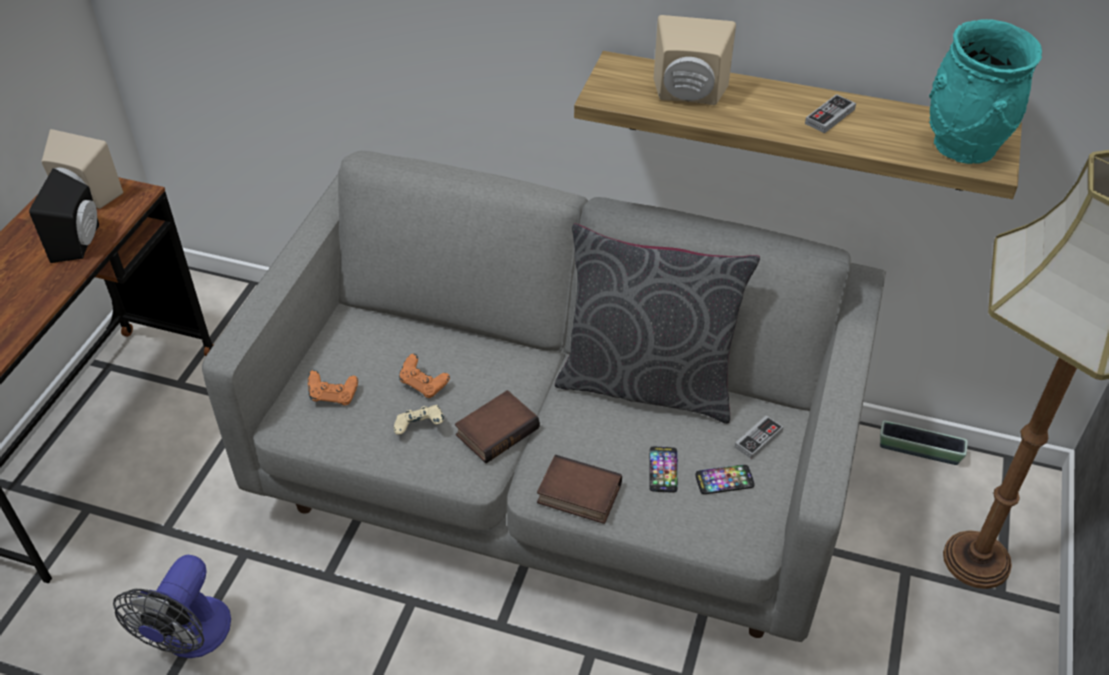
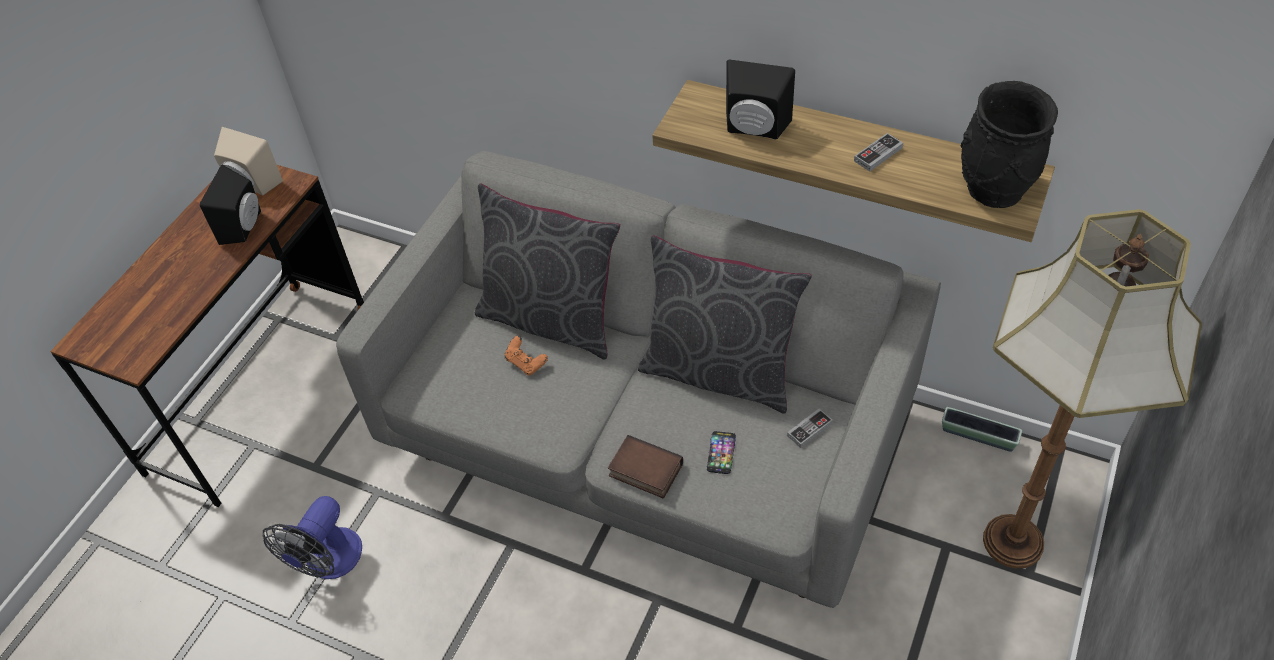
camera: 10 degrees right, 5 degrees up
orange game controller [308,370,358,405] -> none
beige game controller [394,405,444,435] -> none
book [455,390,540,463] -> none
beige speaker [654,15,736,105] -> black speaker [726,60,795,139]
phone [695,465,755,494] -> none
turquoise vase [929,19,1042,164] -> black vase [960,81,1058,208]
none -> grey pillow [475,184,620,360]

